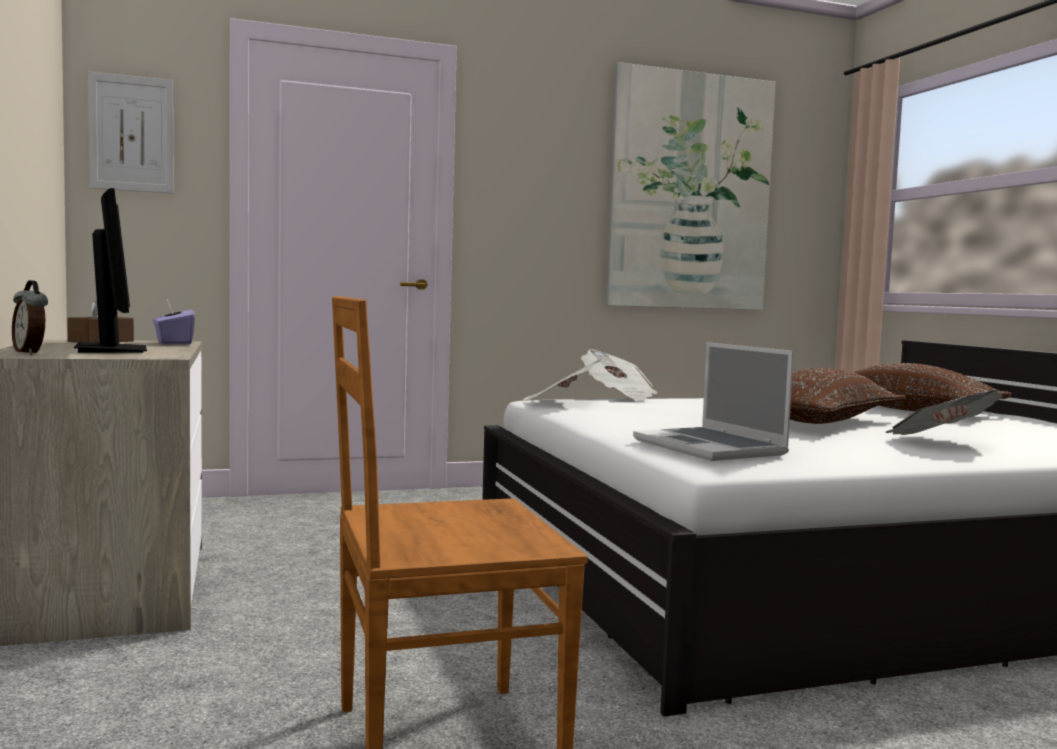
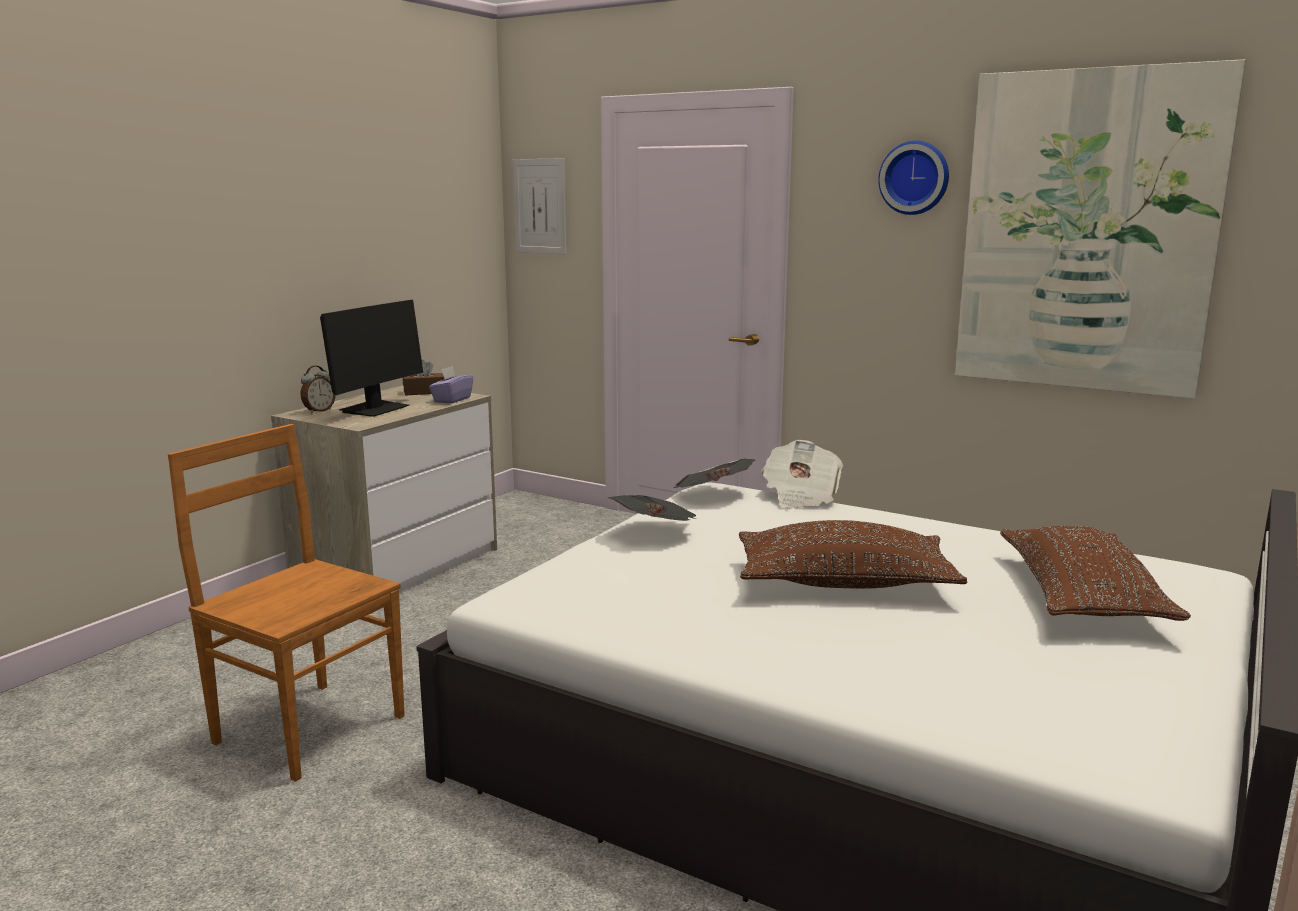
camera: 50 degrees right, 10 degrees up
alarm clock [12,280,48,354] -> alarm clock turned 150 degrees counterclockwise [301,366,336,414]
laptop [633,342,794,461] -> none
newspaper [886,390,1003,435] -> newspaper moved to [608,495,696,521]
none -> wall clock [878,141,949,215]

